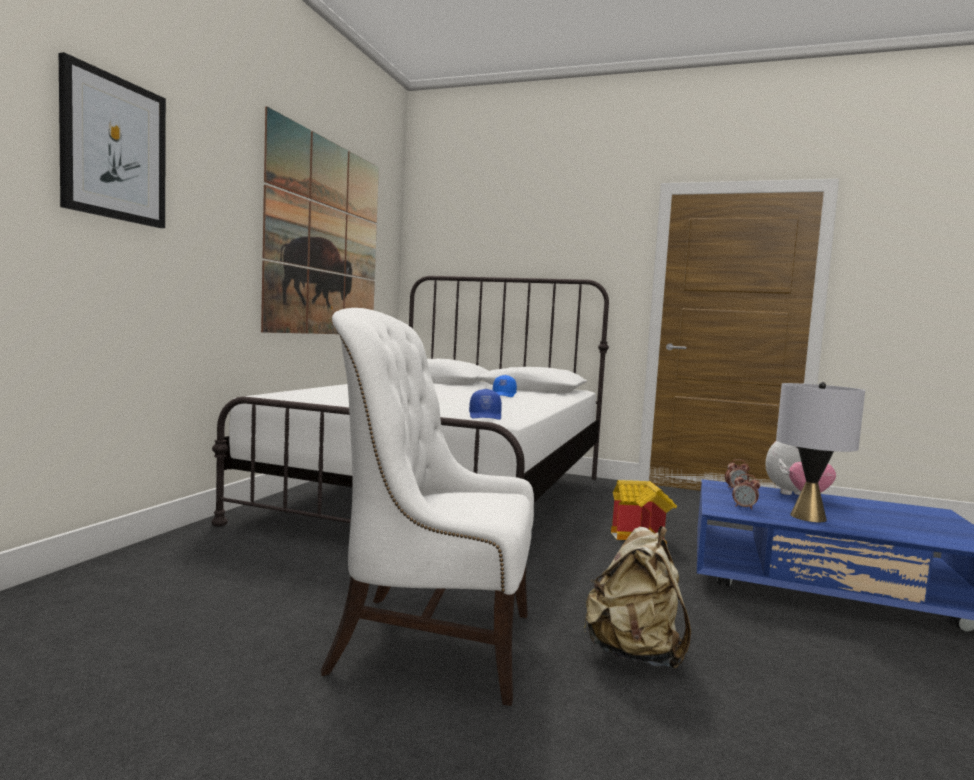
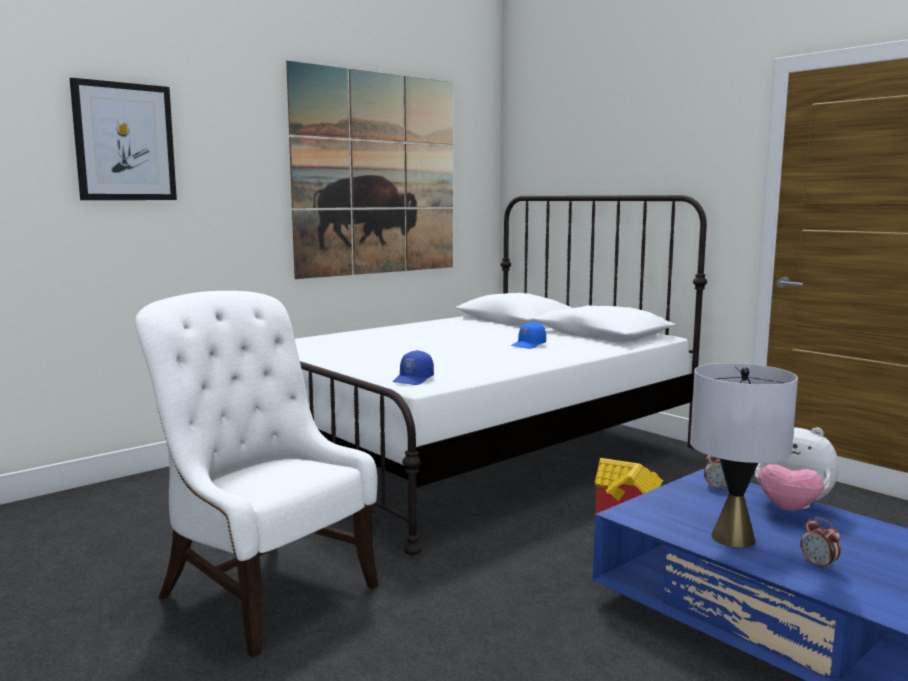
camera: 30 degrees right, 5 degrees up
beige backpack [583,526,691,670] -> none
alarm clock [732,474,760,510] -> alarm clock moved to [801,517,841,571]

